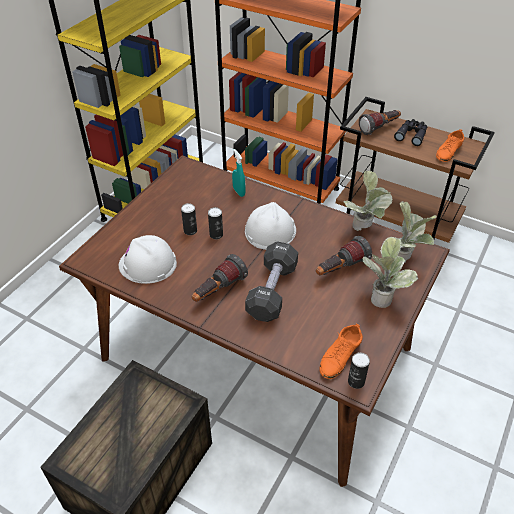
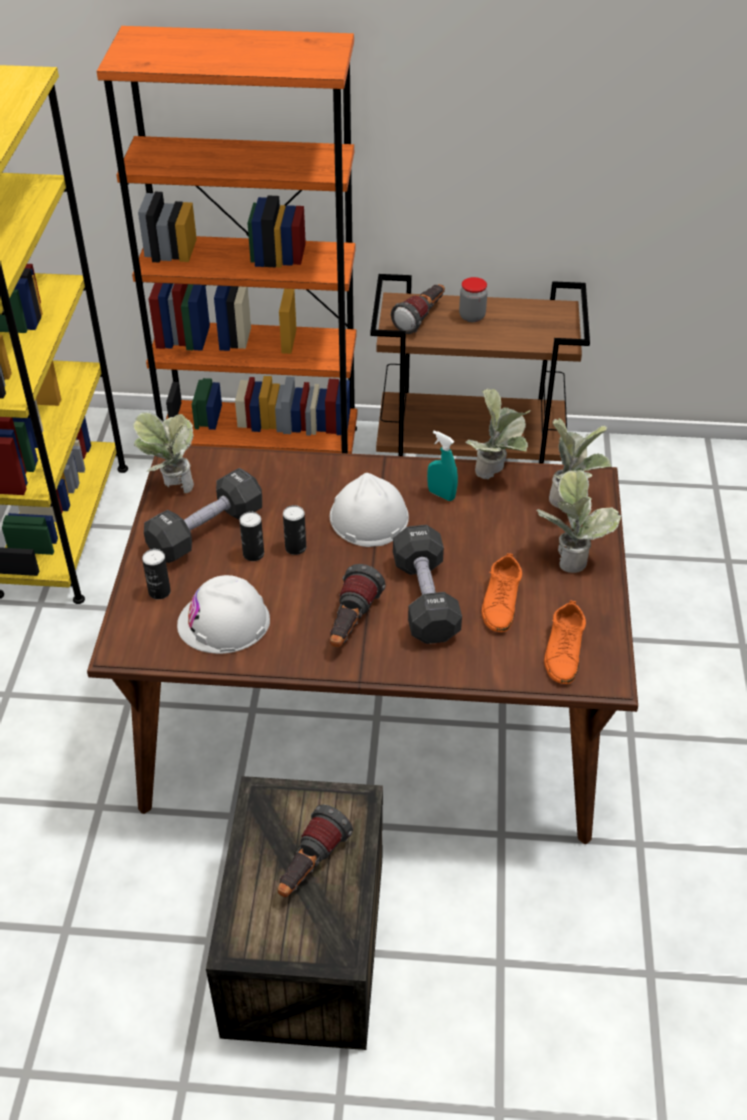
camera: 25 degrees left, 0 degrees up
turquoise spray bottle [232,149,246,197] -> turquoise spray bottle moved to [427,431,458,501]
flashlight [316,236,372,275] -> flashlight moved to [278,804,353,898]
can [348,352,370,389] -> can moved to [142,549,171,599]
black binoculars [394,119,427,146] -> jar [459,277,488,322]
orange shoe [436,129,464,162] -> orange shoe moved to [482,553,522,632]
none -> potted plant [133,411,194,493]
none -> black dumbbell [144,468,262,563]

